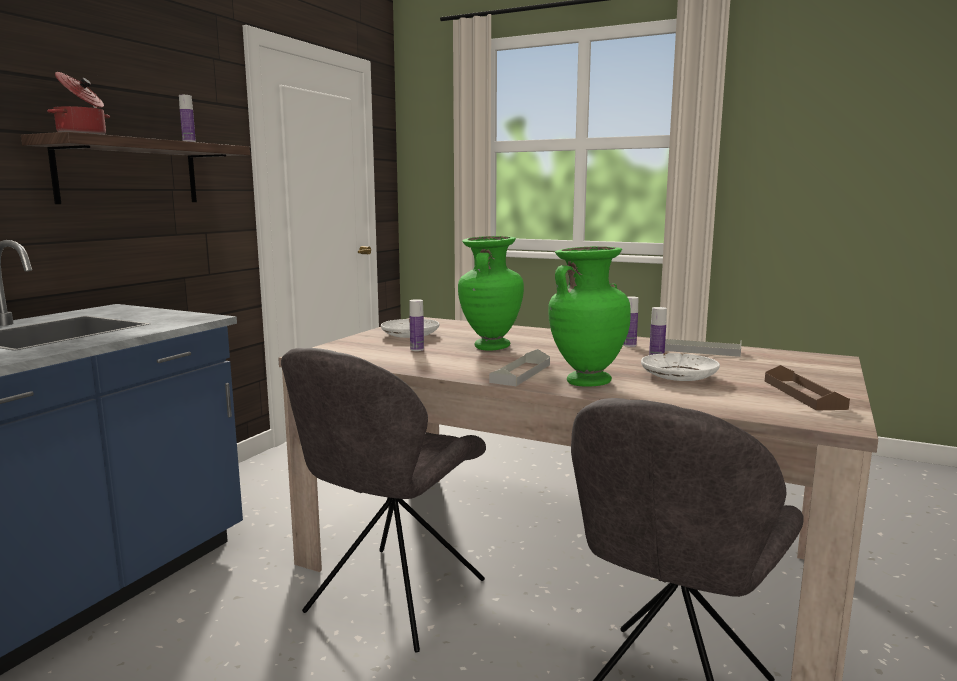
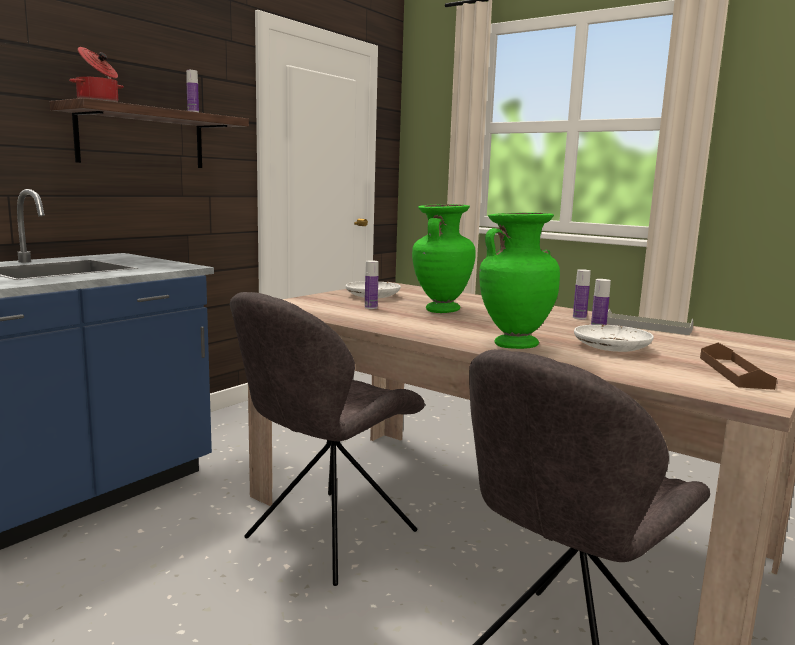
camera: 10 degrees right, 0 degrees up
grey tray [489,349,550,386] -> none

